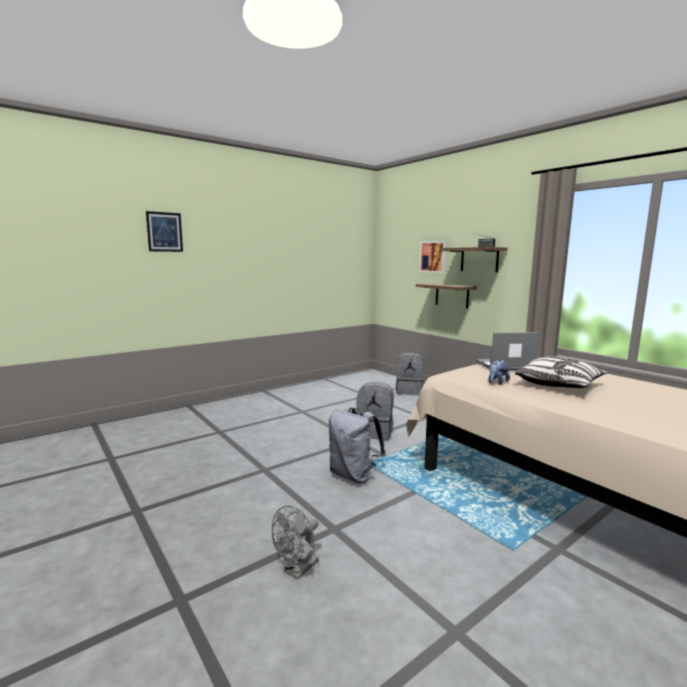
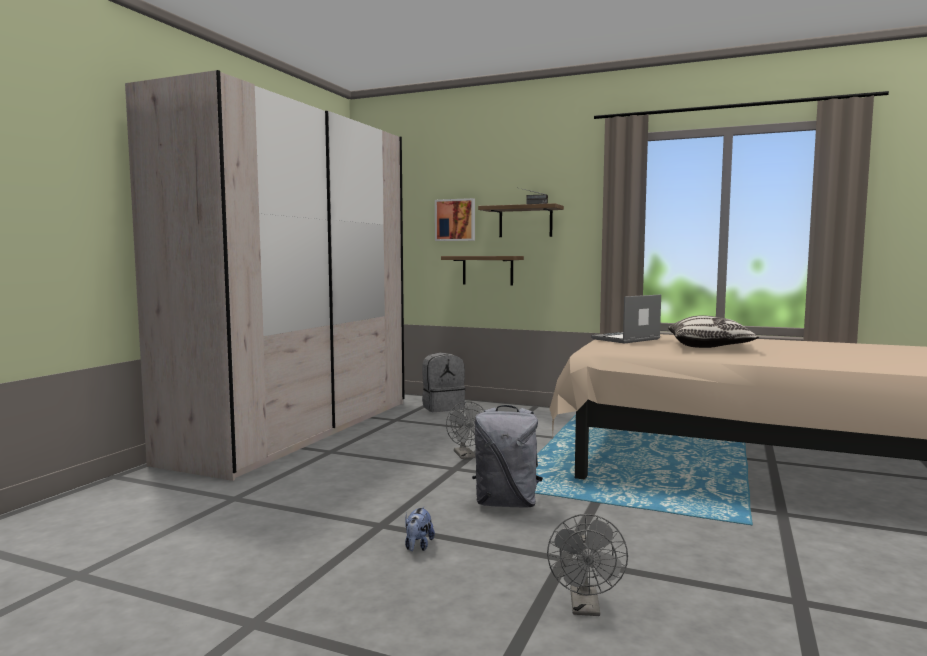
camera: 30 degrees left, 5 degrees down
picture [146,211,183,252] -> none
grey backpack [356,382,394,440] -> grey fan [446,401,484,459]
plush toy [489,360,510,385] -> plush toy moved to [405,507,435,551]
none -> beige wardrobe [125,70,404,481]

